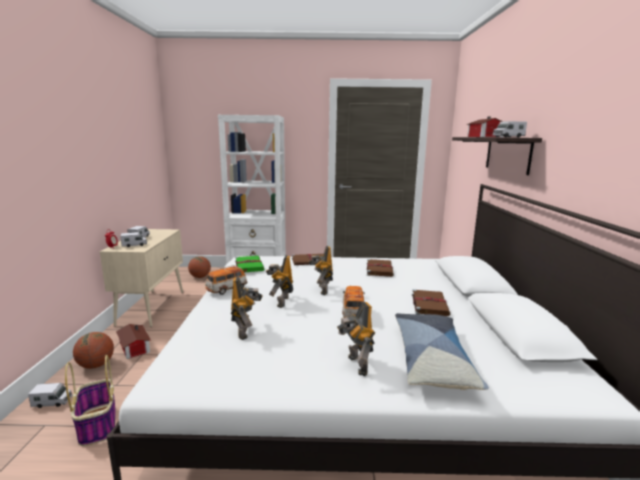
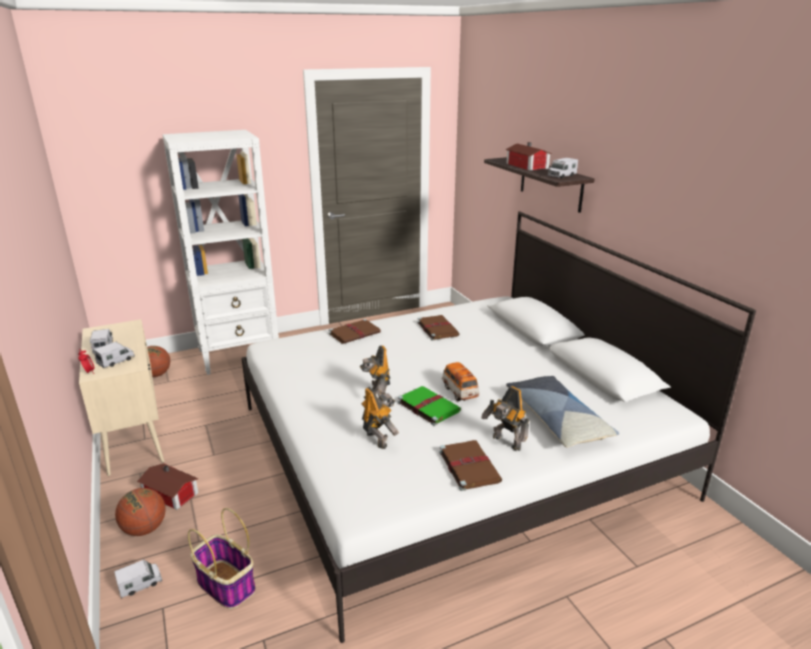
camera: 25 degrees left, 10 degrees up
toy car [205,265,247,295] -> none
green book [235,256,264,272] -> green book moved to [398,386,461,426]
toy robot [308,246,333,295] -> none
brown book [412,289,450,316] -> brown book moved to [439,440,502,491]

